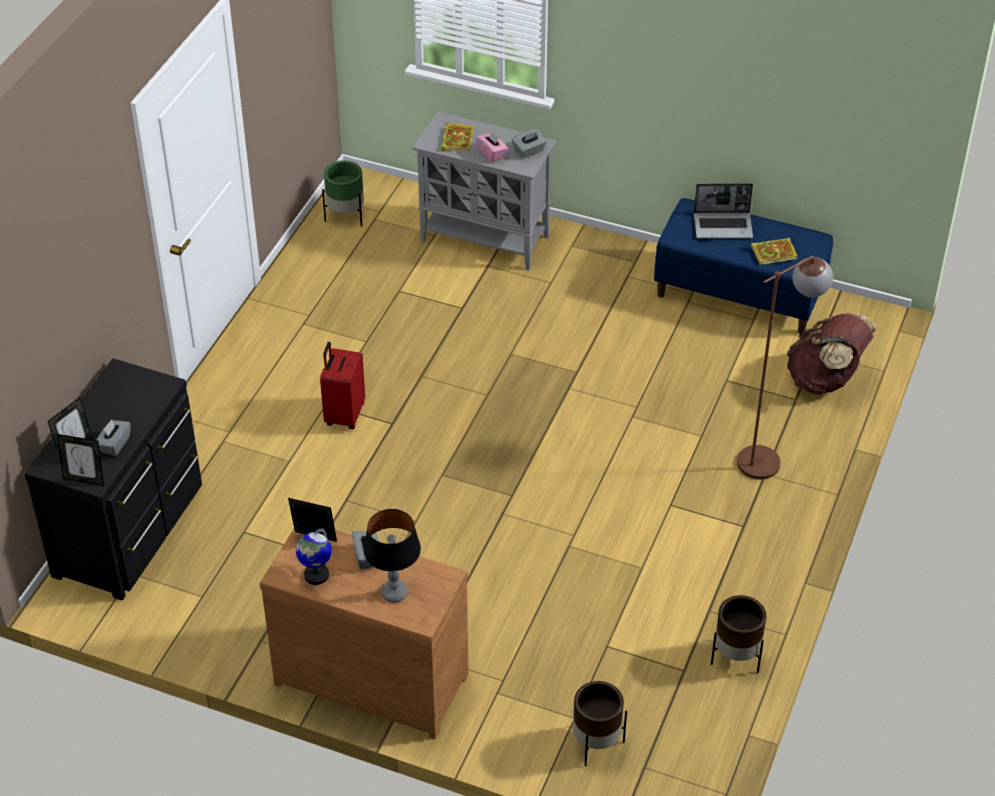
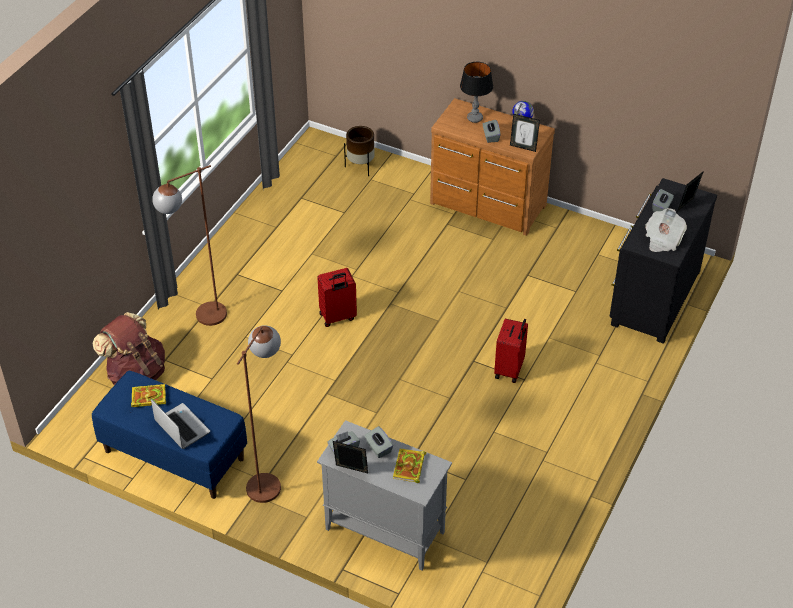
camera: 175 degrees left, 0 degrees up
picture frame [57,434,104,486] -> picture frame moved to [333,441,368,473]
green planter [322,161,364,227] -> none
pink tissue box [476,130,508,162] -> grey tissue box [365,426,393,458]
laptop [694,183,753,238] -> laptop turned 45 degrees clockwise [151,399,210,449]
brown planter [711,595,766,673] -> none
none -> brown floor lamp [237,325,281,503]
none -> red suitcase [317,268,357,327]
none -> newspaper [645,208,687,252]

